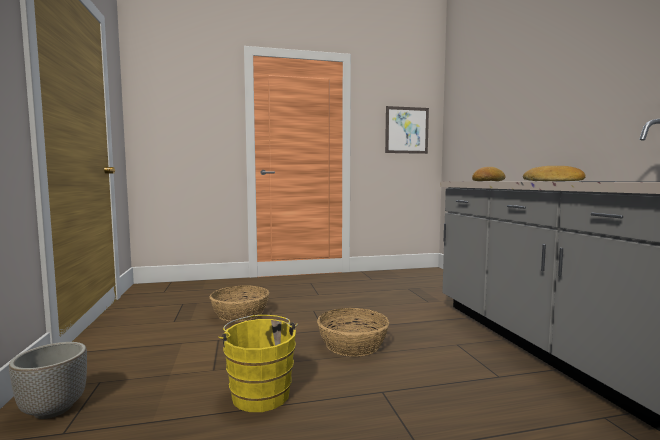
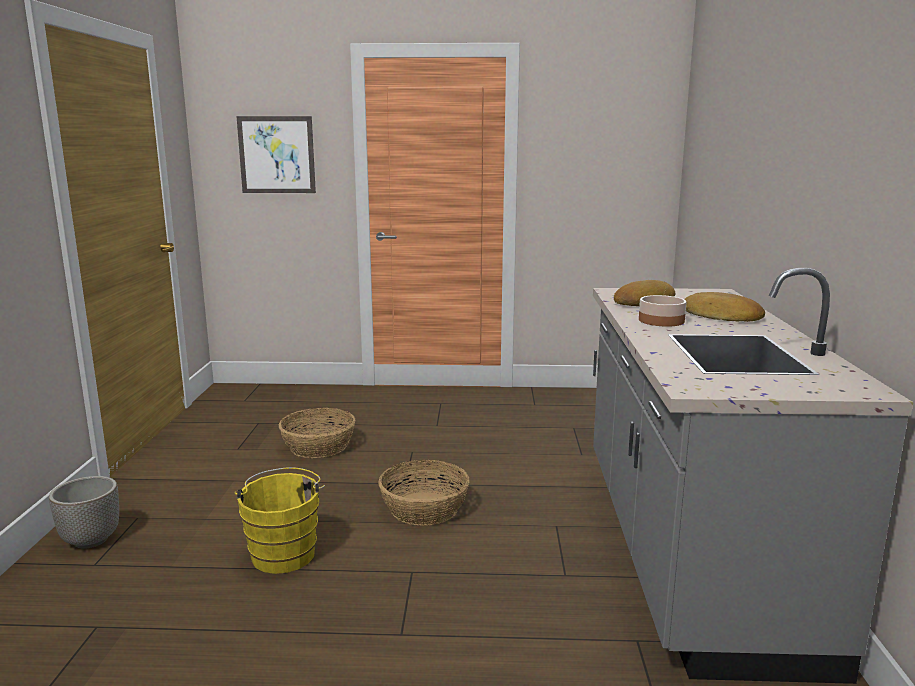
camera: 15 degrees right, 10 degrees up
picture [385,106,429,154] -> picture moved to [237,116,316,193]
none -> bowl [639,295,687,327]

